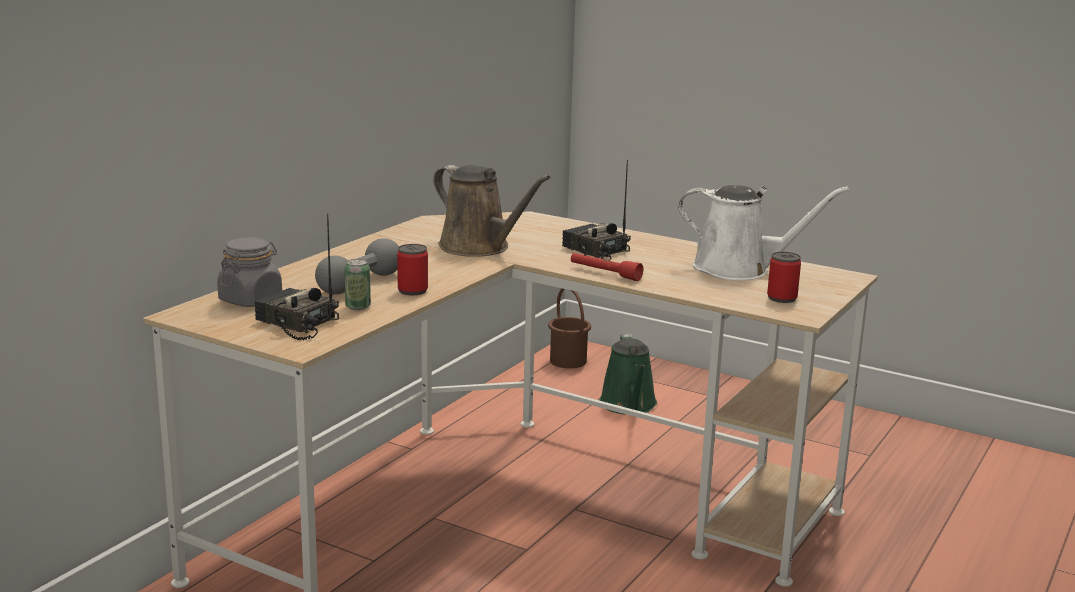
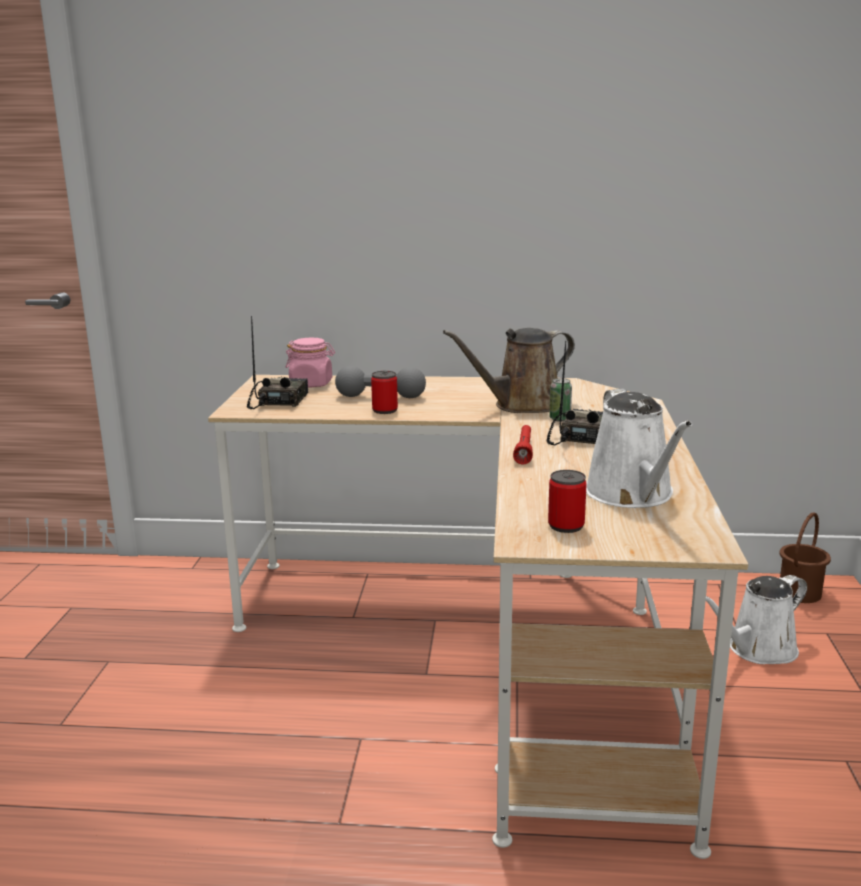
camera: 65 degrees right, 0 degrees up
grey jar [217,237,282,307] -> pink jar [286,338,335,387]
can [344,259,371,310] -> can moved to [550,378,572,422]
brown watering can [433,165,551,257] -> brown watering can turned 45 degrees clockwise [443,328,575,413]
green watering can [599,334,657,415] -> white watering can [706,575,807,664]

